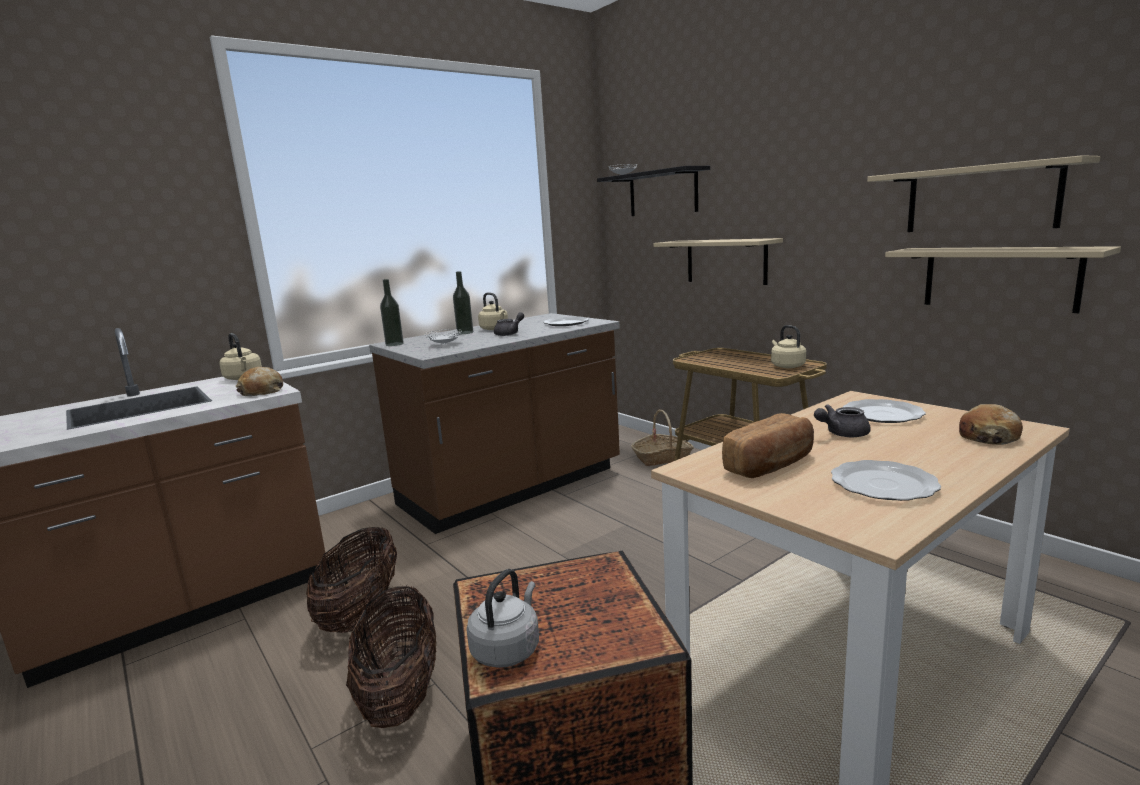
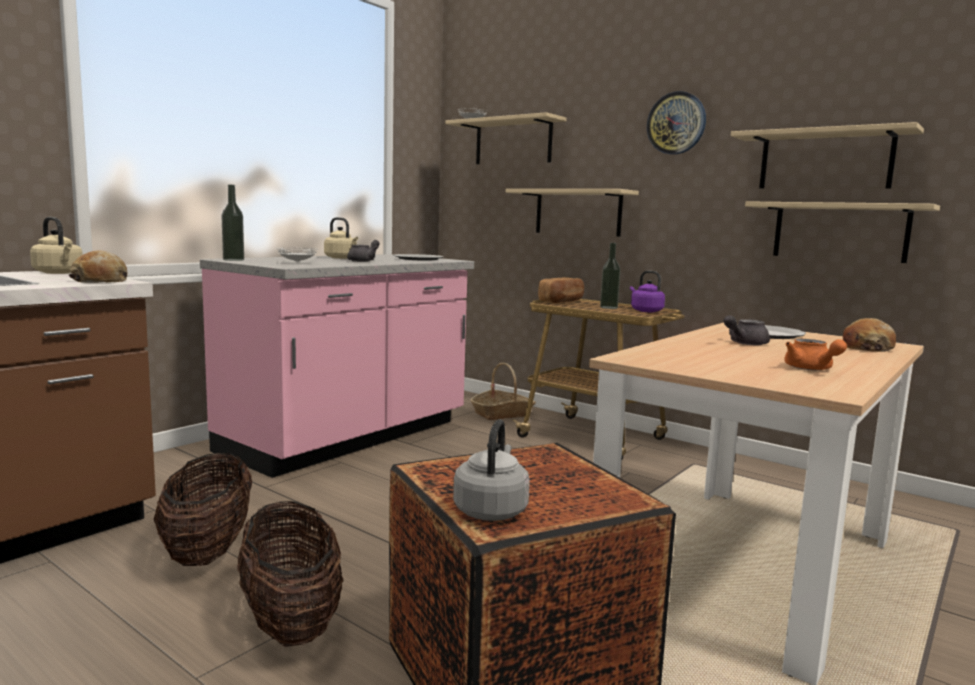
camera: 15 degrees left, 5 degrees down
brown counter [369,313,620,534] -> pink counter [200,254,474,478]
bottle [453,271,473,334] -> bottle moved to [600,243,620,309]
black shelf [597,166,710,216] -> beige shelf [445,112,567,164]
bread [722,413,814,478] -> bread moved to [538,277,584,303]
beige kettle [771,325,806,368] -> purple kettle [630,271,665,312]
plate [831,460,941,501] -> orange teapot [784,339,847,370]
none -> wall clock [647,91,706,155]

